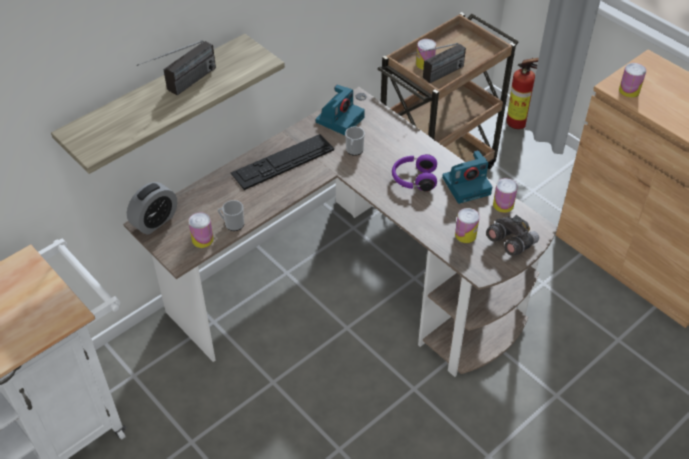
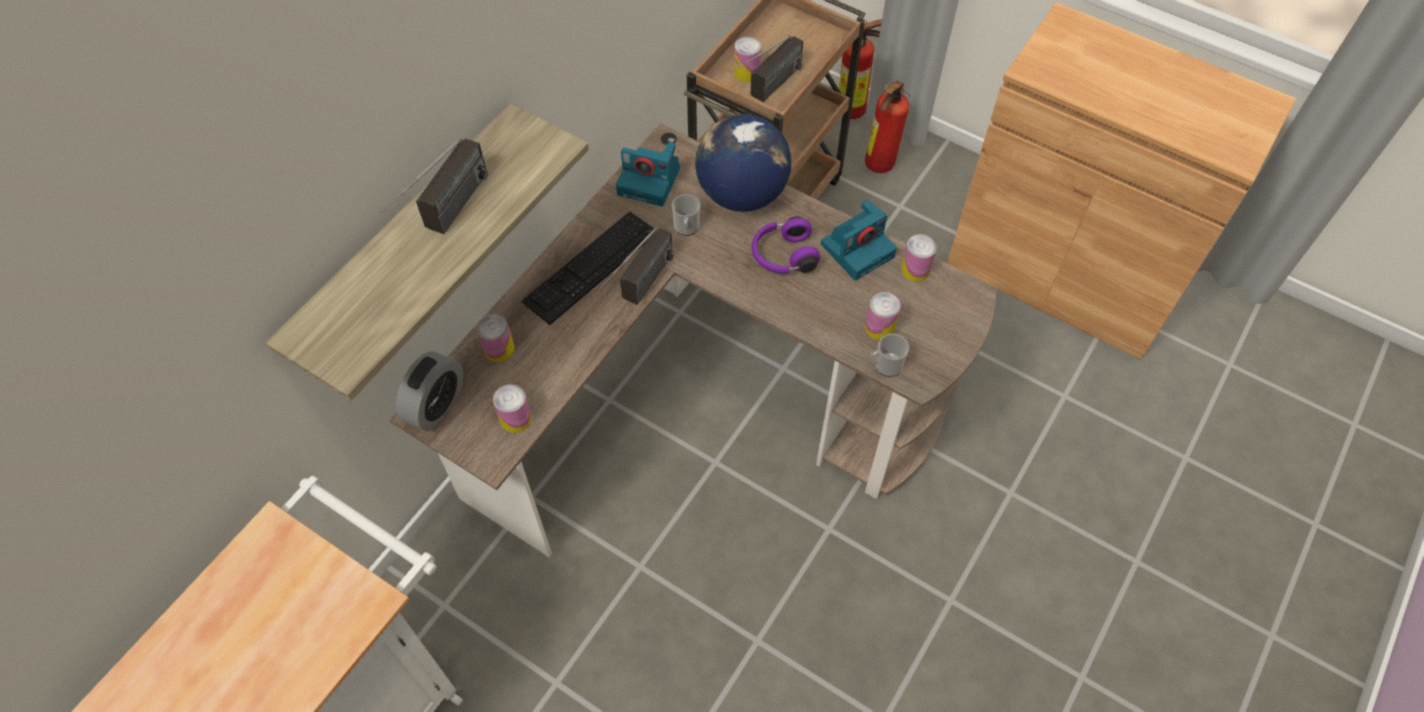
camera: 15 degrees left, 10 degrees up
mug [218,200,244,231] -> mug moved to [871,334,909,377]
camera [316,85,365,135] -> camera turned 90 degrees clockwise [616,142,680,206]
grey binoculars [486,215,539,256] -> none
can [619,63,646,98] -> can moved to [477,314,515,362]
none -> radio [597,227,674,305]
none -> globe [695,114,791,212]
none -> fire extinguisher [865,81,910,173]

